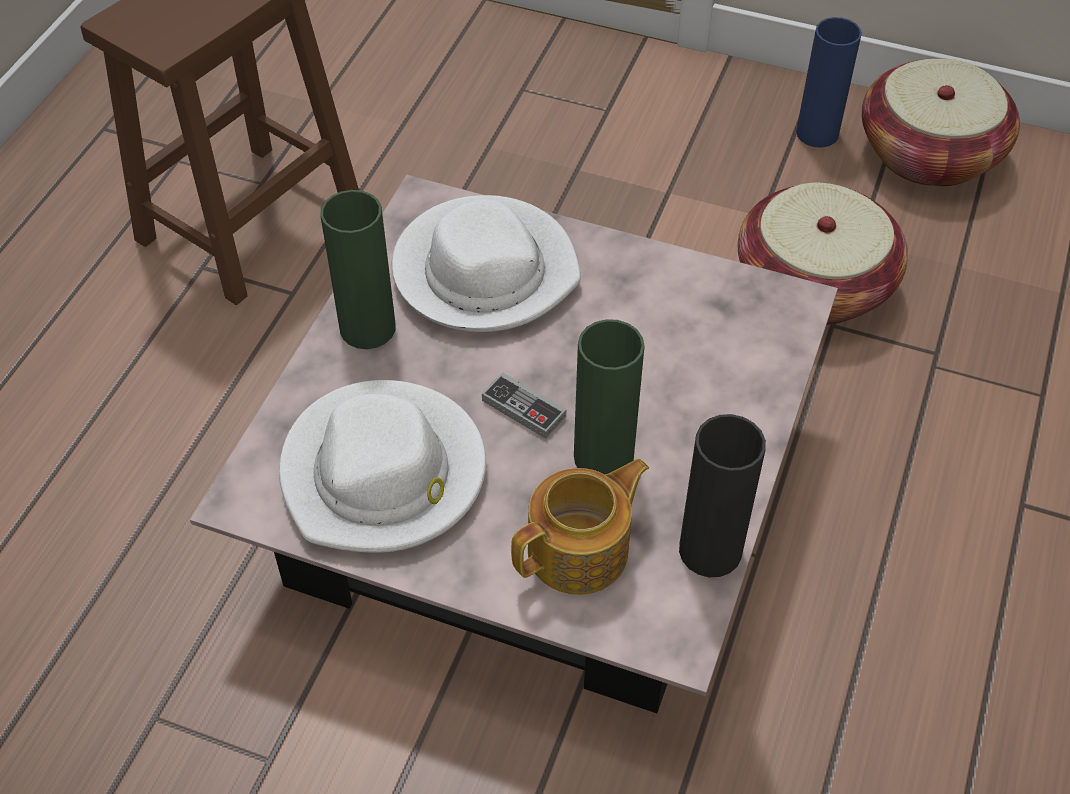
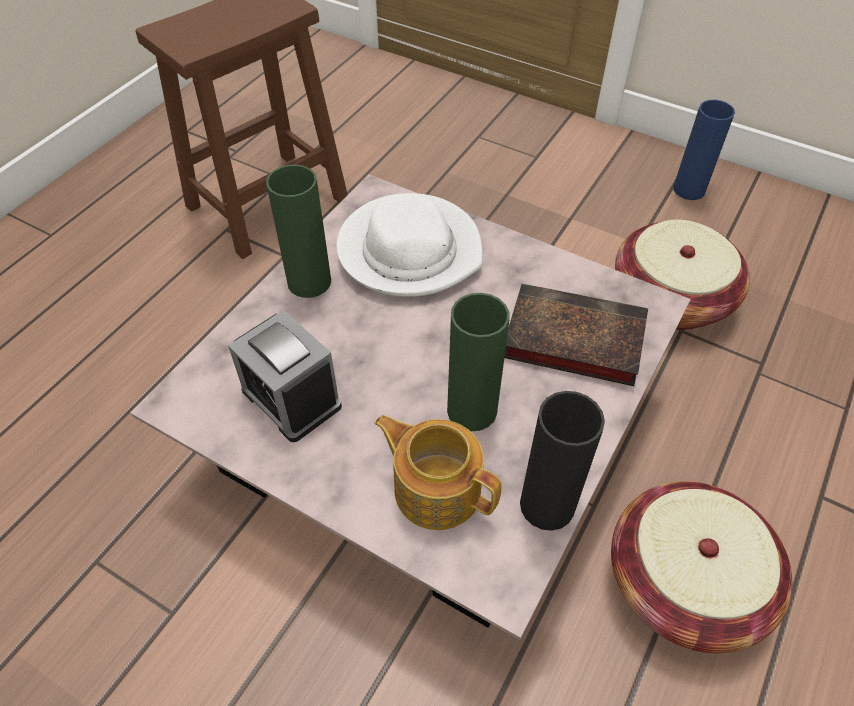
camera: 10 degrees right, 0 degrees up
white hat [279,380,486,553] -> alarm clock [228,310,342,442]
game controller [482,372,566,439] -> none
teapot [511,459,649,595] -> teapot turned 120 degrees counterclockwise [374,415,502,530]
basket [862,58,1020,187] -> basket moved to [611,481,792,653]
none -> book [504,283,648,386]

